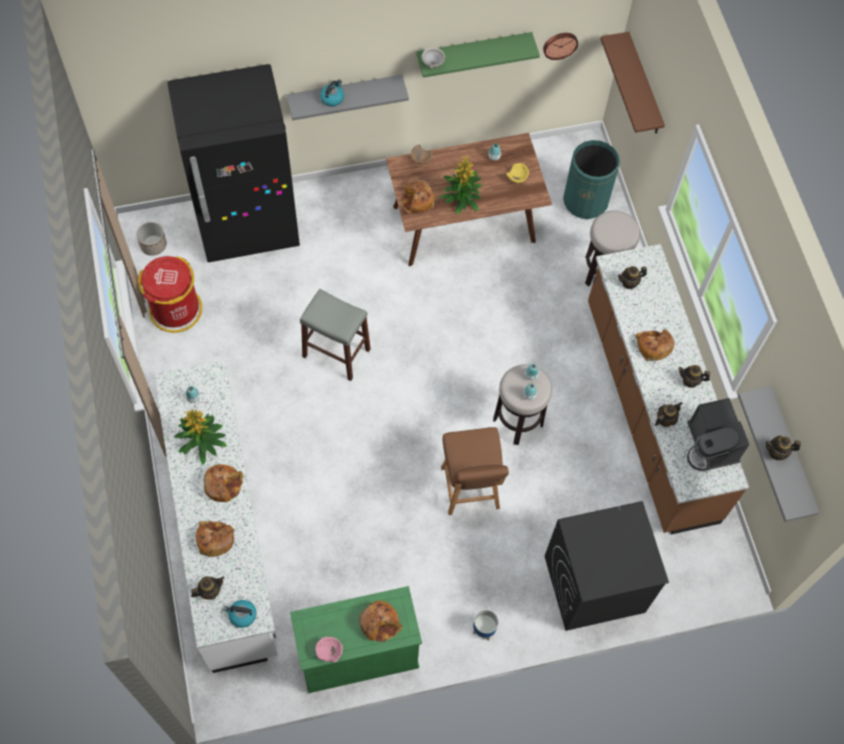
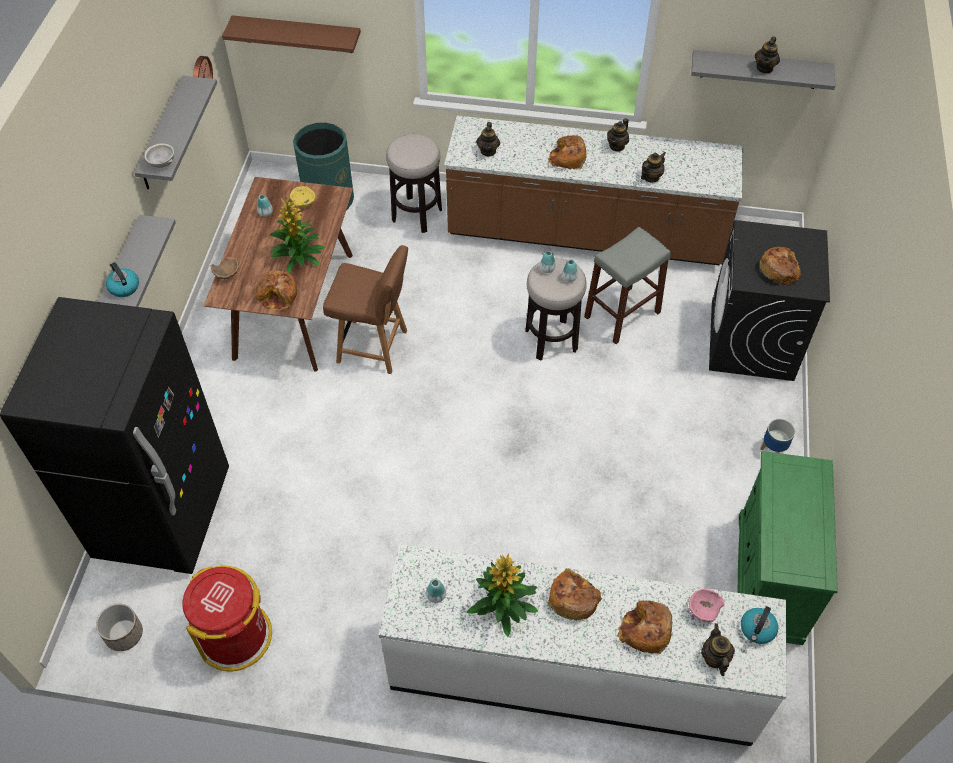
camera: 65 degrees left, 10 degrees down
grey stool [300,289,371,381] -> grey stool moved to [584,227,671,344]
pink bowl [315,637,343,662] -> pink bowl moved to [689,589,725,622]
bread [359,600,403,642] -> bread moved to [759,247,801,285]
green shelf [416,32,540,78] -> grey shelf [134,76,217,189]
brown chair [441,427,509,515] -> brown chair moved to [323,245,408,374]
teapot [654,402,683,427] -> teapot turned 60 degrees clockwise [641,151,666,183]
coffee machine [687,398,749,471] -> none

